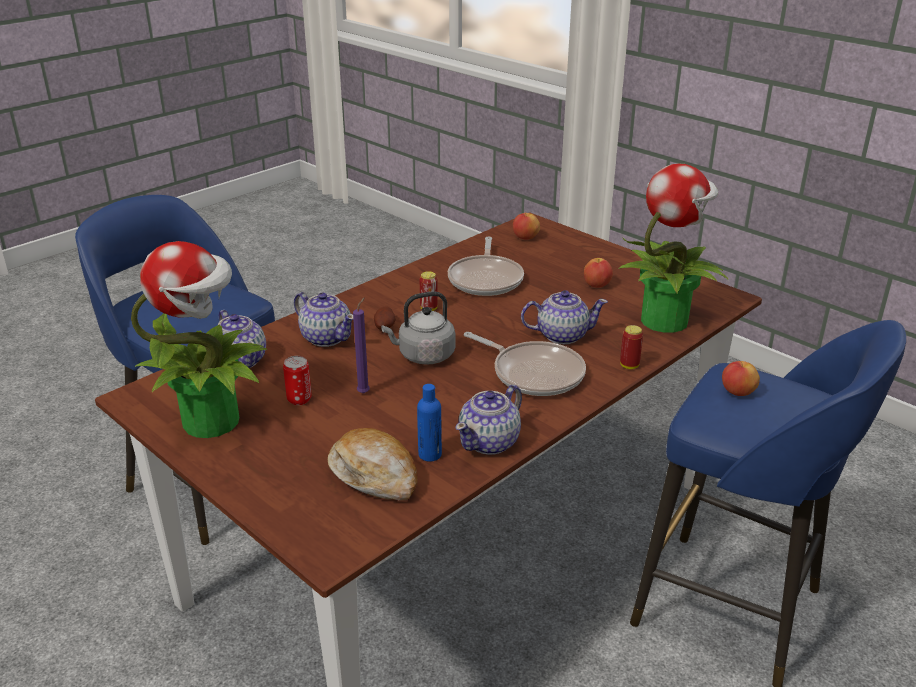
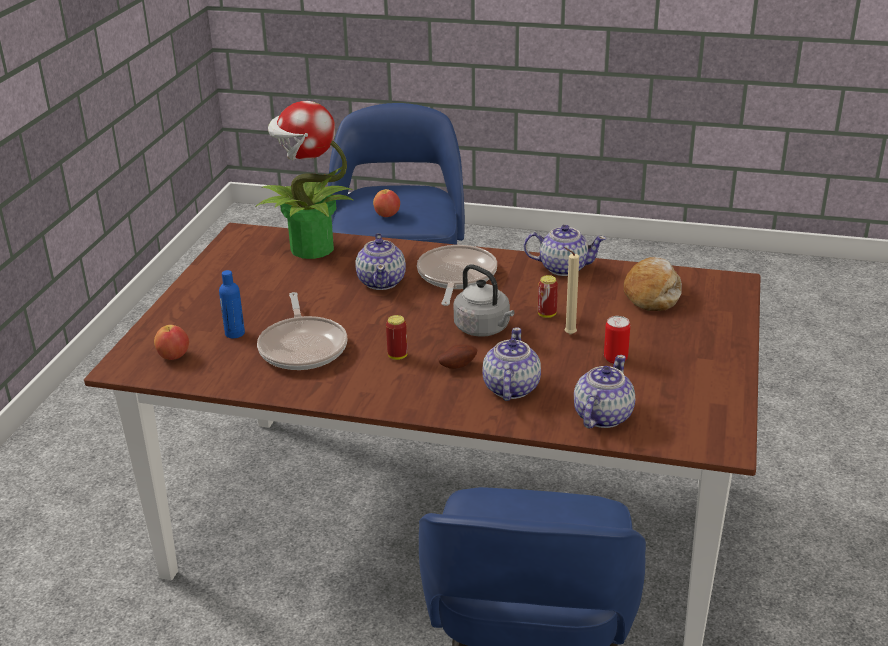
camera: 120 degrees left, 0 degrees up
potted plant [131,241,268,438] -> none
purple candle [353,297,370,394] -> beige candle [564,247,579,335]
blue bottle [417,384,442,461] -> blue bottle moved to [219,270,245,338]
frying pan [448,237,524,296] -> frying pan turned 105 degrees clockwise [257,292,347,370]
teapot [521,290,608,344] -> teapot turned 150 degrees counterclockwise [355,233,406,290]
apple [584,258,613,288] -> none
can [620,325,643,369] -> can moved to [538,275,558,318]

